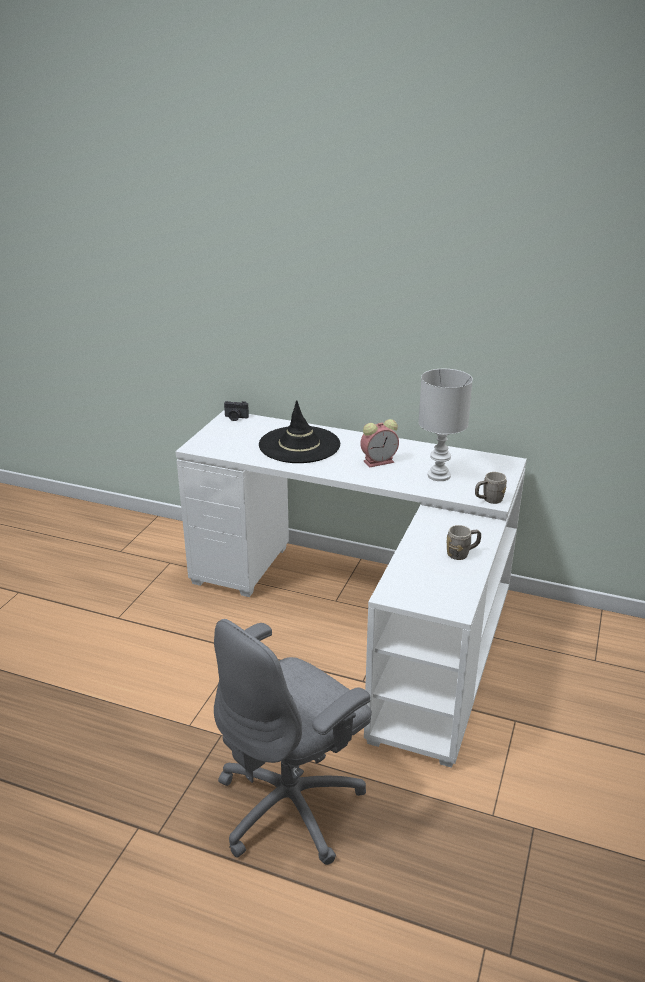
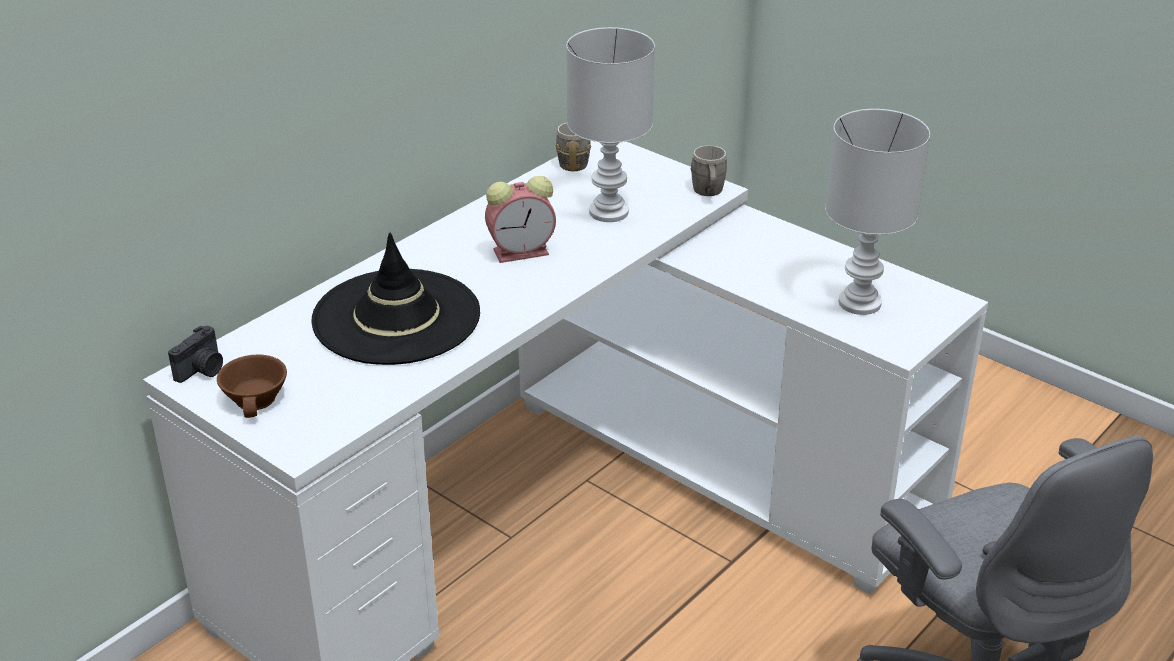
camera: 70 degrees left, 5 degrees up
alarm clock [360,419,399,468] -> alarm clock turned 75 degrees clockwise [485,176,556,263]
grey mug [447,525,481,560] -> grey mug moved to [555,123,591,171]
none -> brown cup [217,354,287,418]
none -> white table lamp [825,109,930,315]

